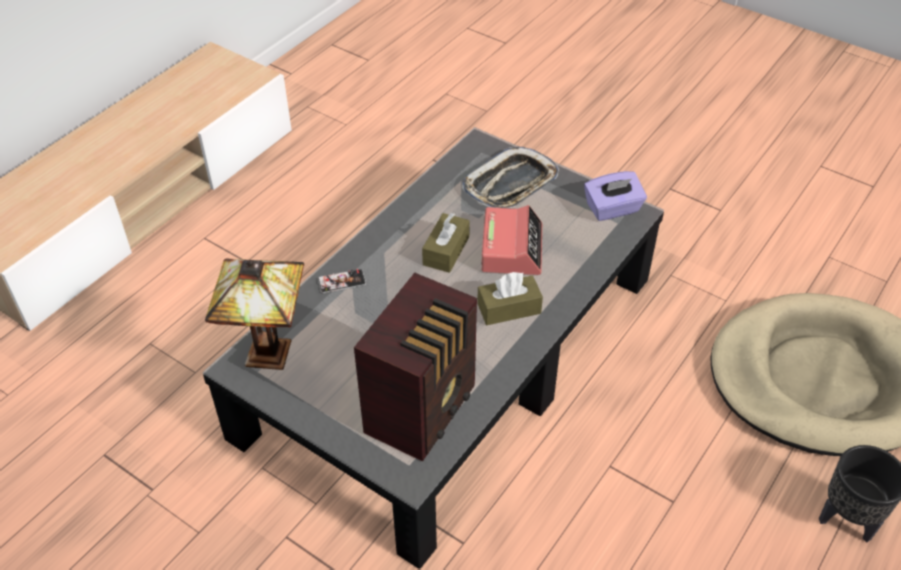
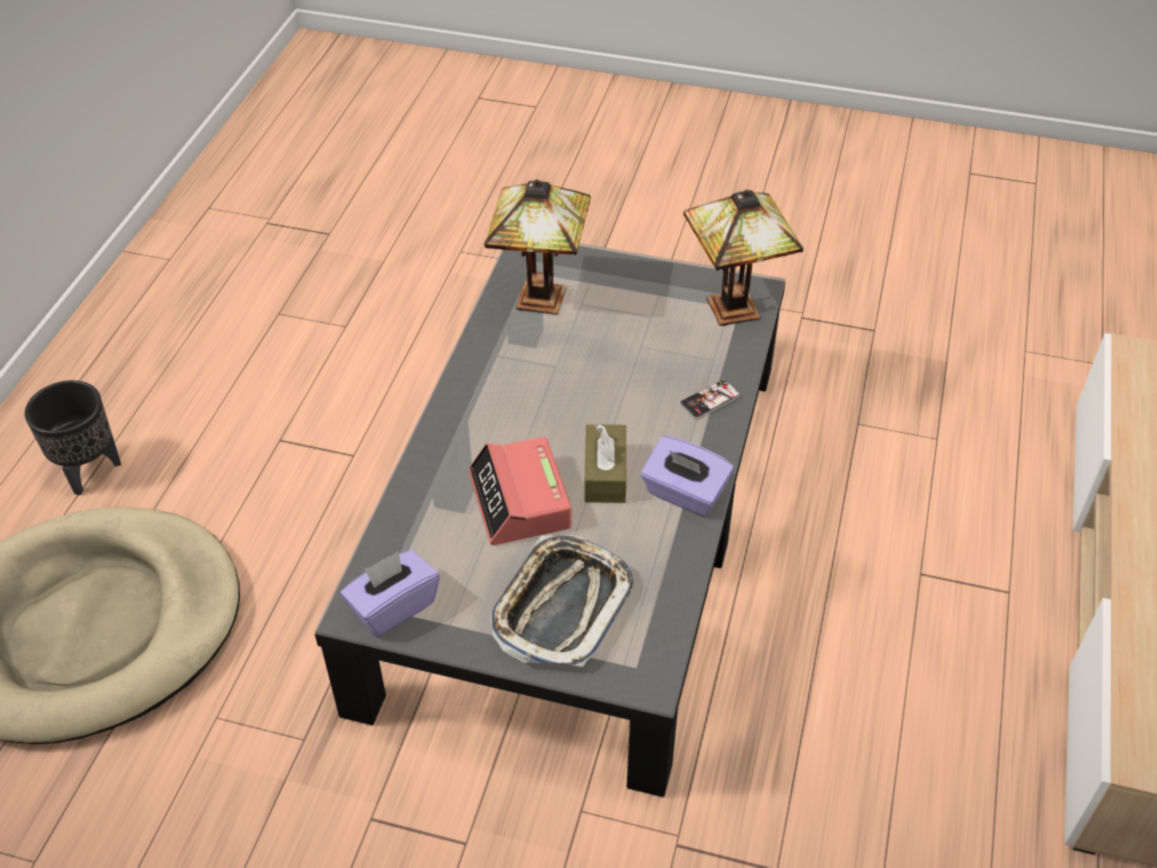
camera: 160 degrees right, 0 degrees up
radio [354,273,477,462] -> table lamp [484,179,591,315]
brown tissue box [477,272,543,325] -> none
none -> purple tissue box [641,436,734,516]

